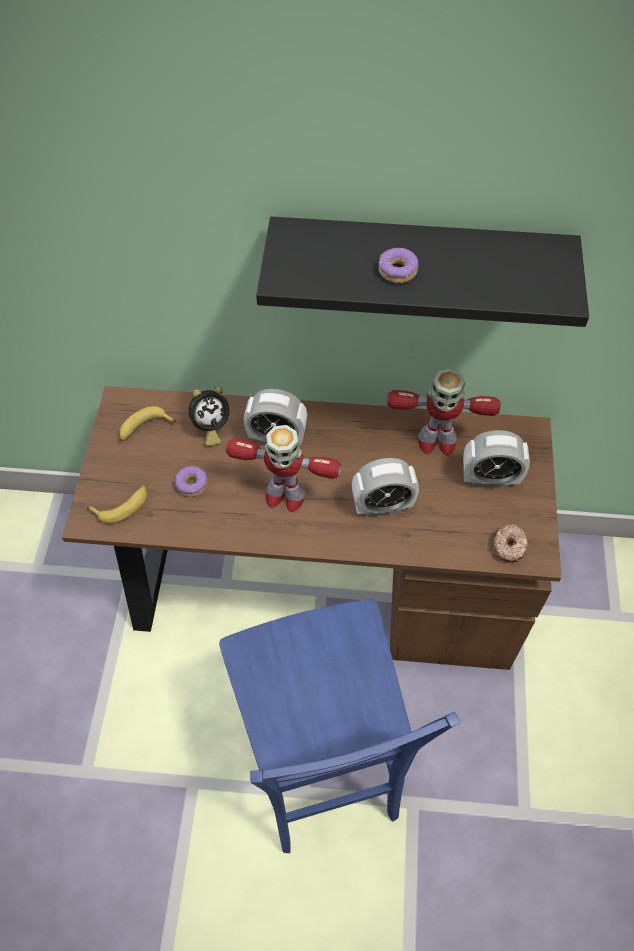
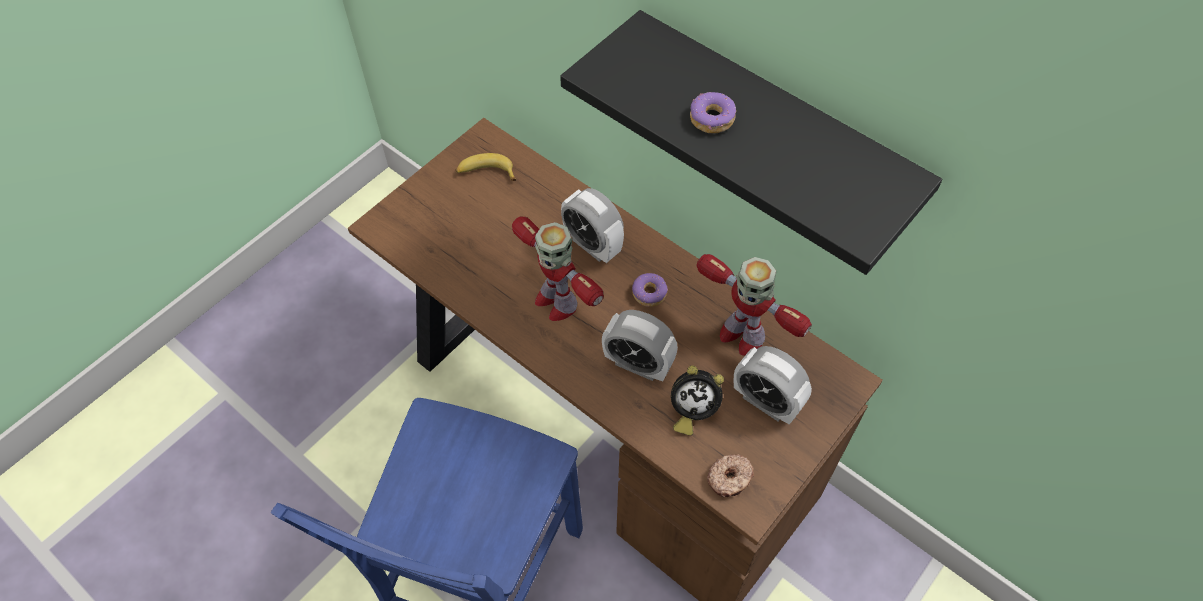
camera: 35 degrees right, 0 degrees up
banana [87,485,147,524] -> none
donut [175,466,208,497] -> donut moved to [632,273,668,307]
alarm clock [189,386,230,446] -> alarm clock moved to [671,365,724,435]

